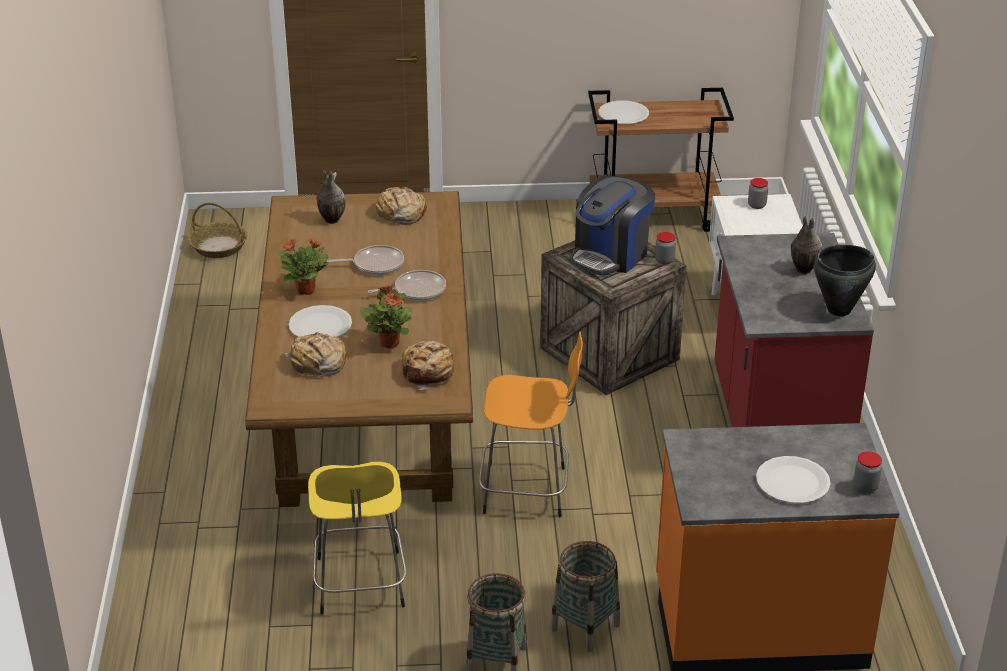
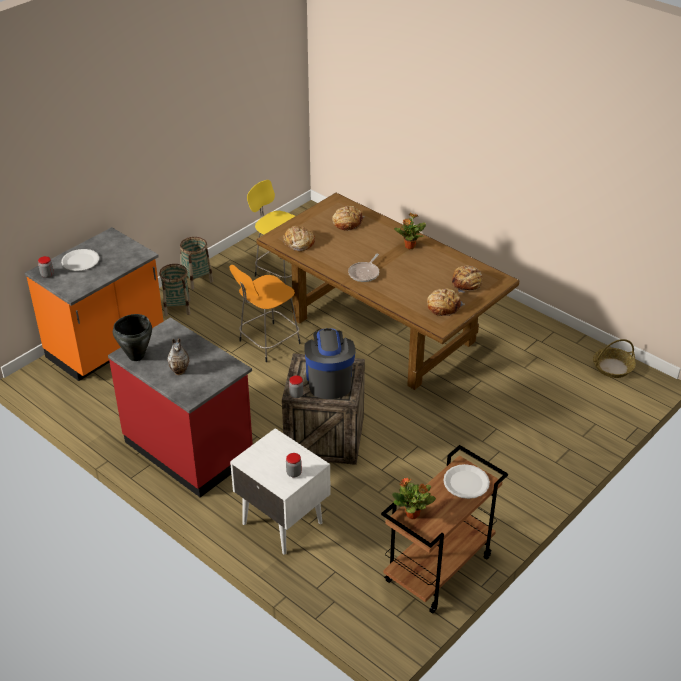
camera: 135 degrees right, 5 degrees up
white plate [289,305,352,338] -> none
vase [317,170,346,224] -> bread [452,265,482,293]
frying pan [327,245,404,275] -> none
potted plant [360,285,412,348] -> potted plant moved to [392,477,436,519]

